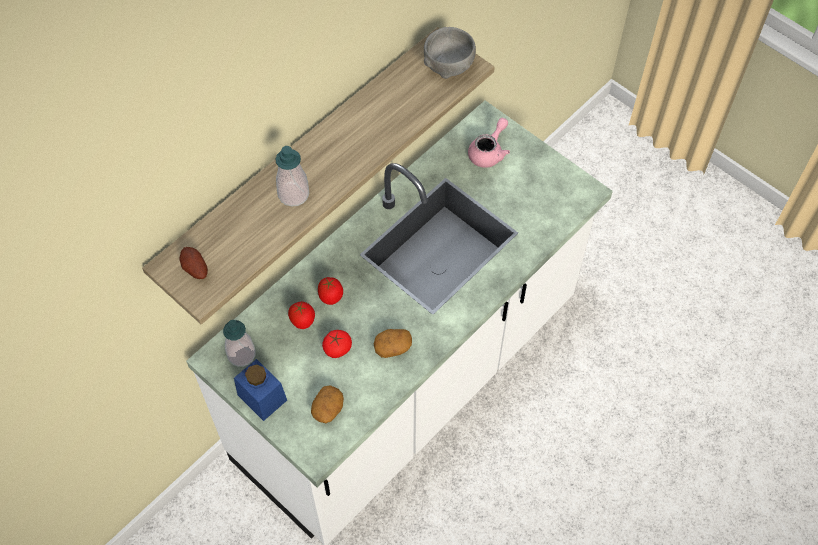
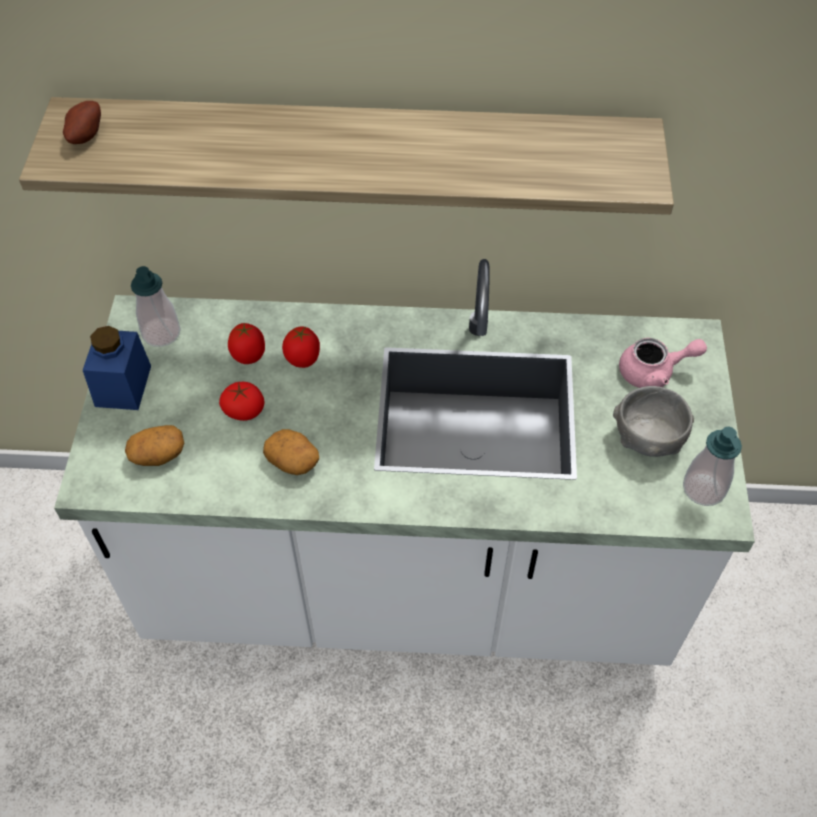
camera: 50 degrees right, 5 degrees down
soap dispenser [276,146,309,207] -> soap dispenser moved to [683,427,742,506]
grey bowl [424,27,476,79] -> grey bowl moved to [613,386,694,457]

